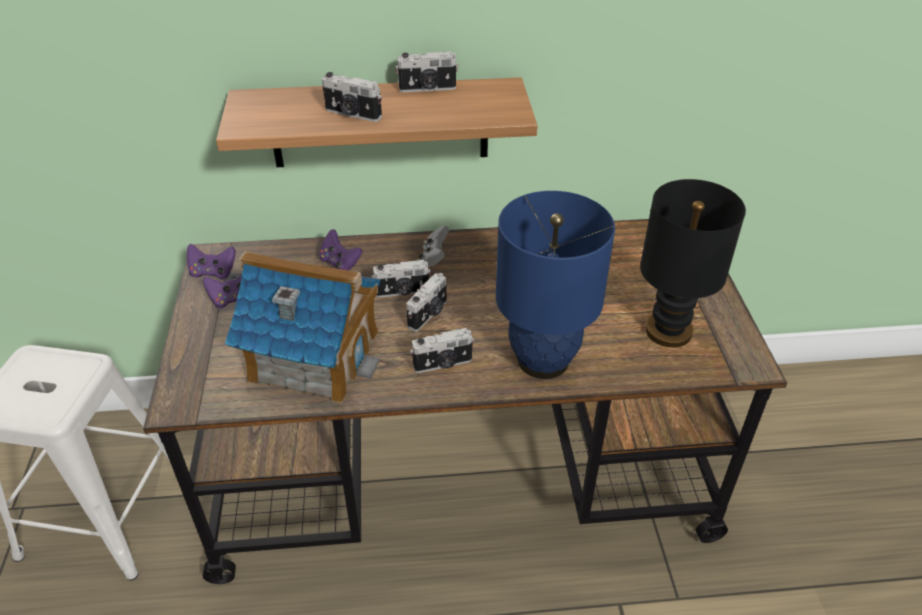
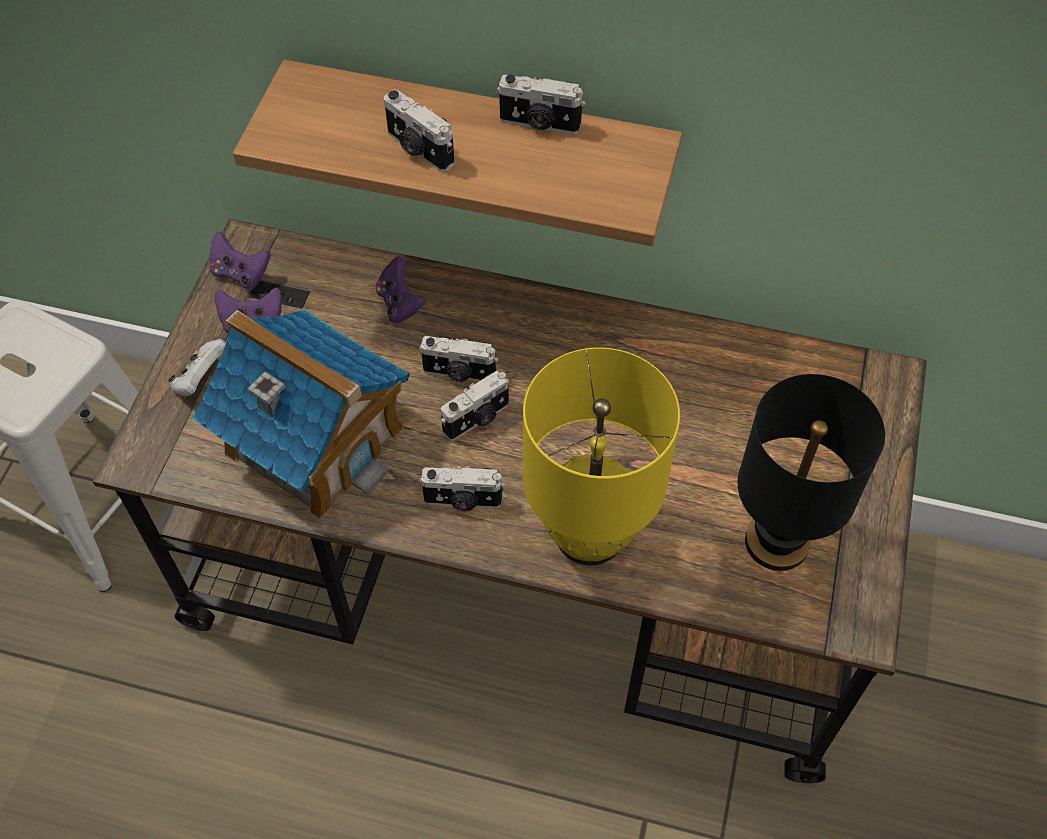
camera: 20 degrees right, 15 degrees up
white game controller [419,226,449,268] -> white game controller moved to [168,339,226,396]
blue table lamp [496,191,615,379] -> yellow table lamp [523,347,680,565]

